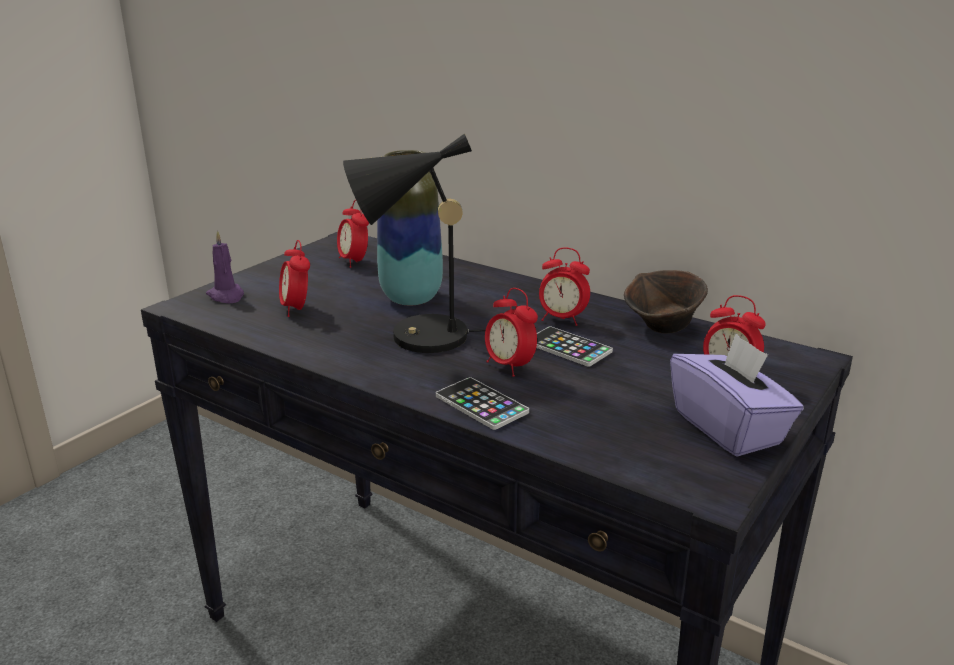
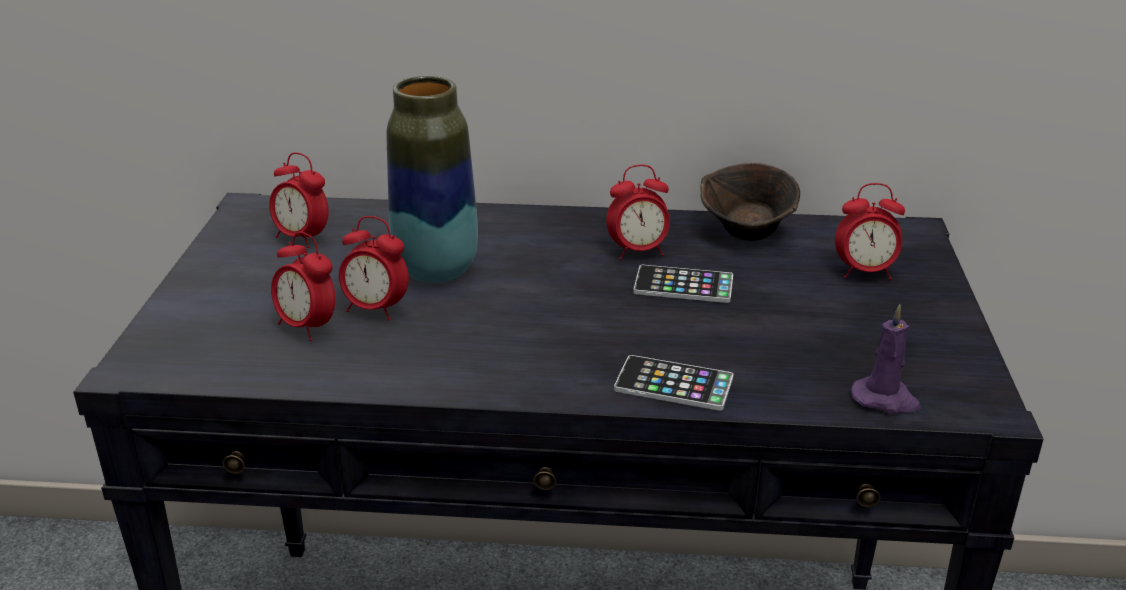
camera: 30 degrees left, 5 degrees up
purple candle [206,231,244,303] -> purple candle moved to [851,304,921,414]
black table lamp [343,133,486,353] -> none
alarm clock [485,288,538,377] -> alarm clock moved to [339,216,409,320]
purple tissue box [670,333,804,457] -> none

